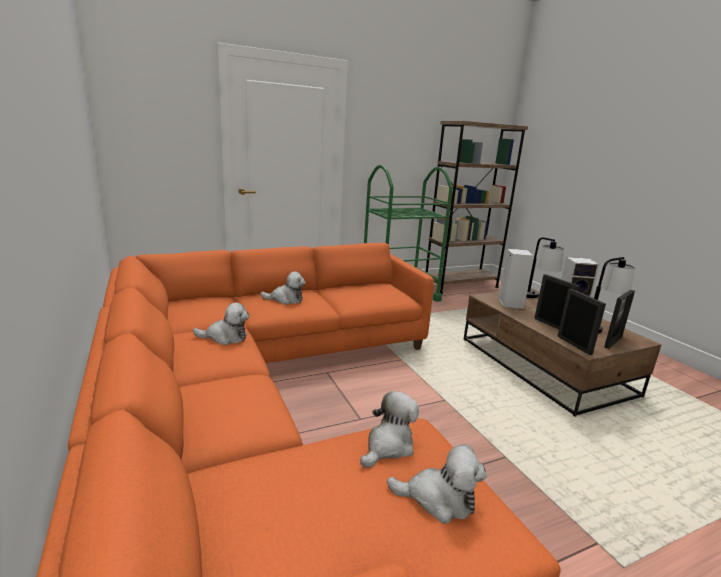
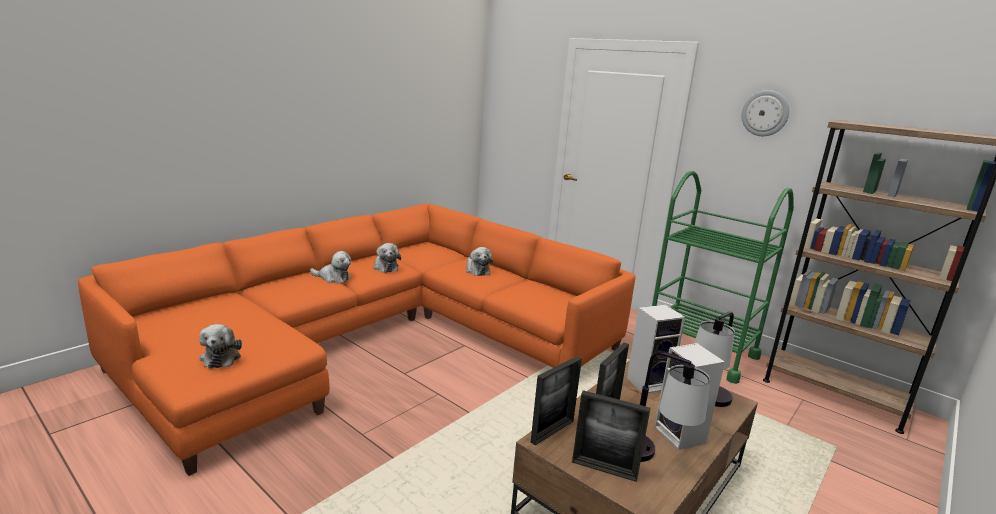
camera: 65 degrees right, 0 degrees up
plush toy [360,391,419,468] -> plush toy moved to [310,251,351,283]
none -> wall clock [741,90,789,136]

